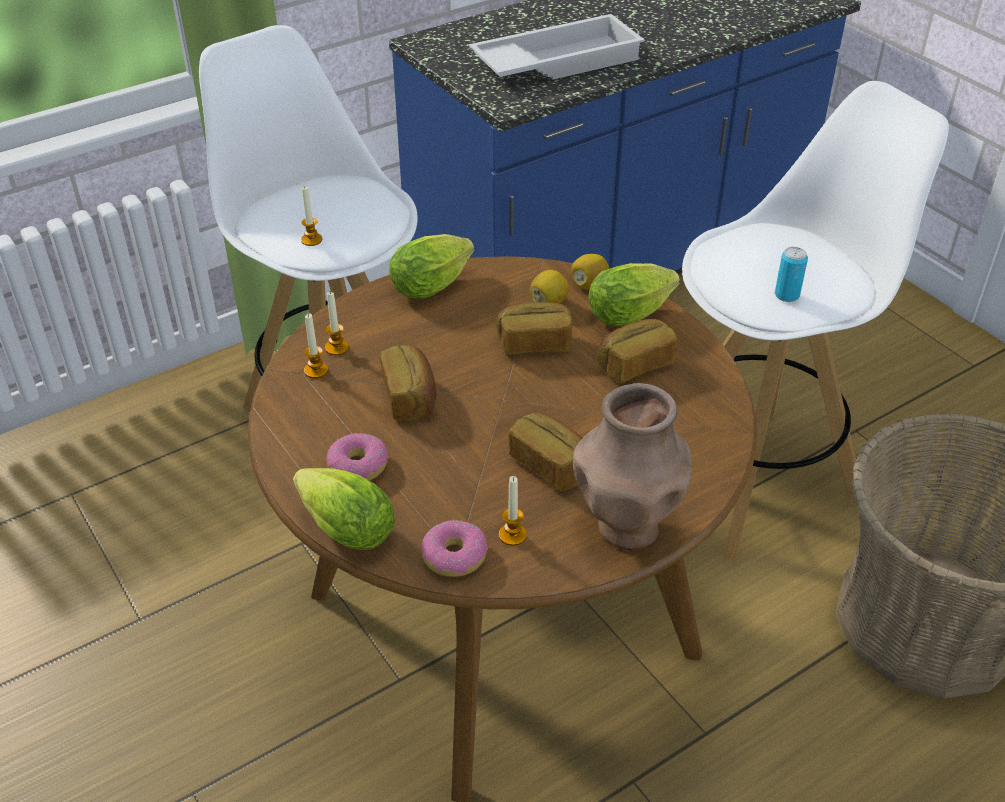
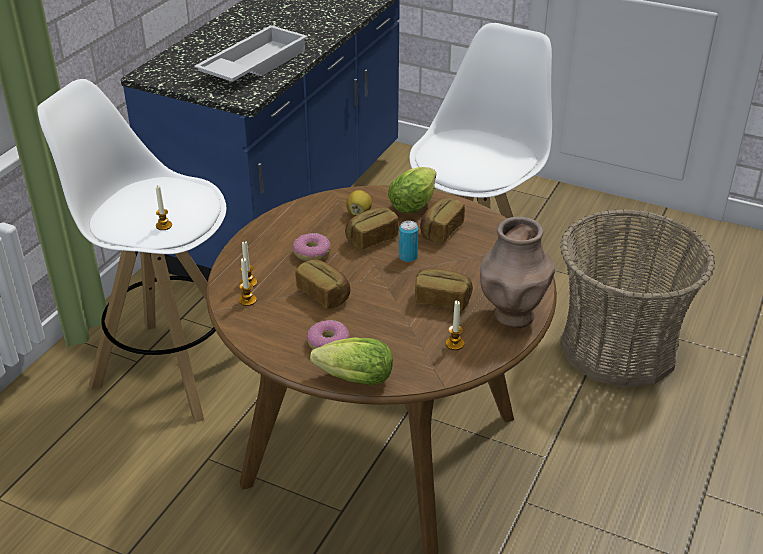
camera: 30 degrees left, 5 degrees down
lettuce [389,234,474,299] -> none
donut [421,520,488,577] -> donut moved to [293,233,331,261]
lemon [571,254,609,289] -> none
can [775,247,808,302] -> can moved to [399,221,418,262]

